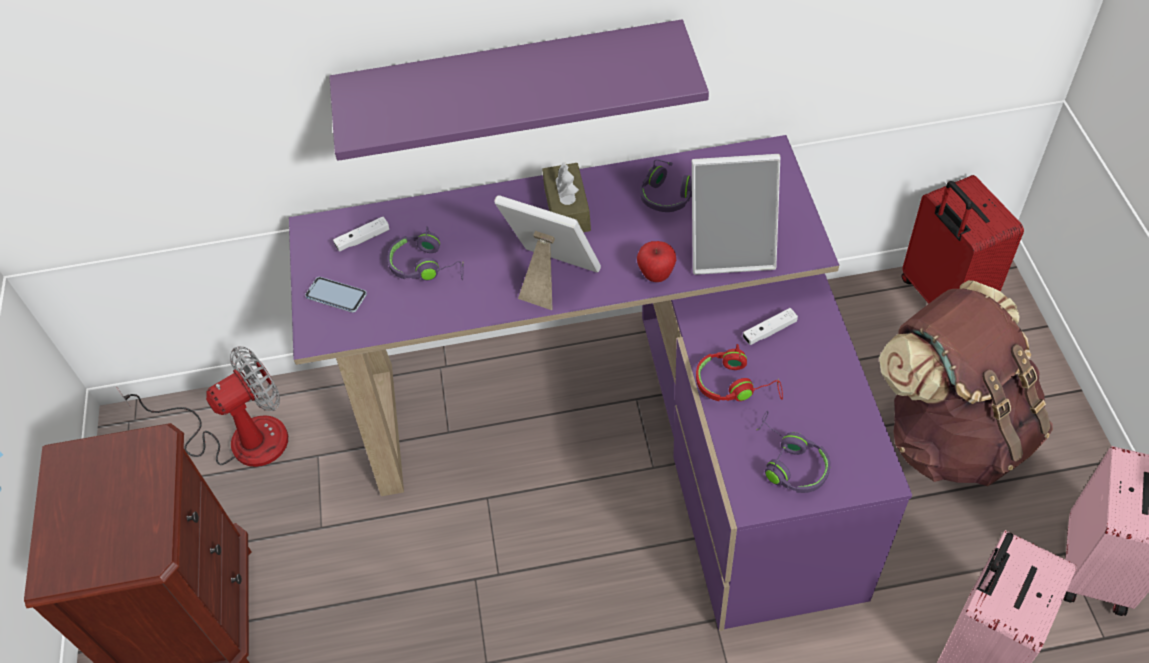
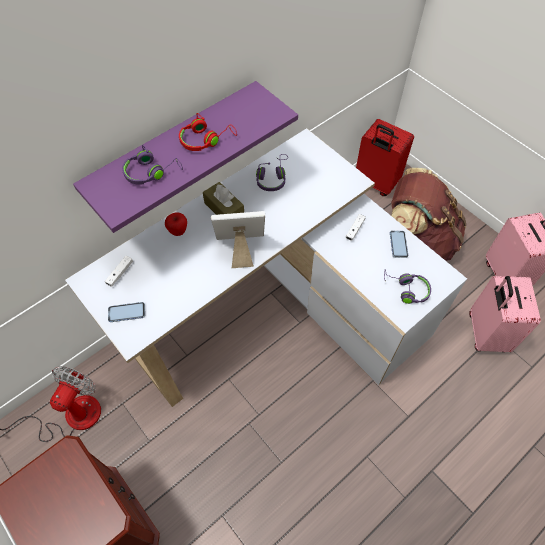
camera: 35 degrees left, 5 degrees up
purple desk [289,135,912,631] -> white desk [65,128,467,407]
purple headphones [387,226,464,281] -> purple headphones moved to [122,145,183,184]
apple [637,241,676,282] -> apple moved to [165,212,187,236]
picture frame [692,154,780,275] -> none
red headphones [696,344,783,401] -> red headphones moved to [179,113,237,151]
none -> phone [390,231,408,258]

